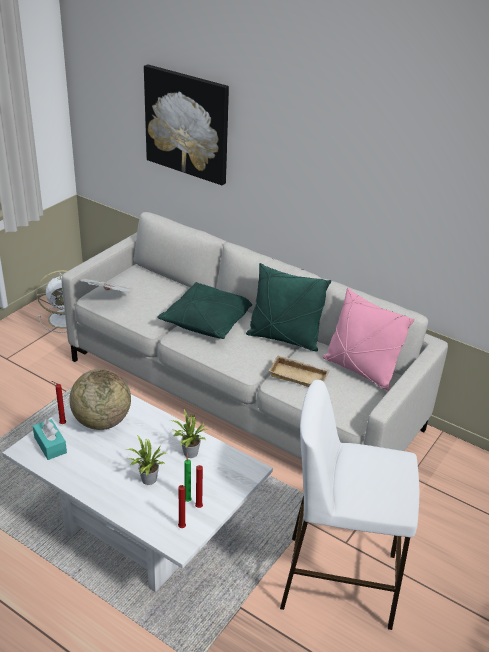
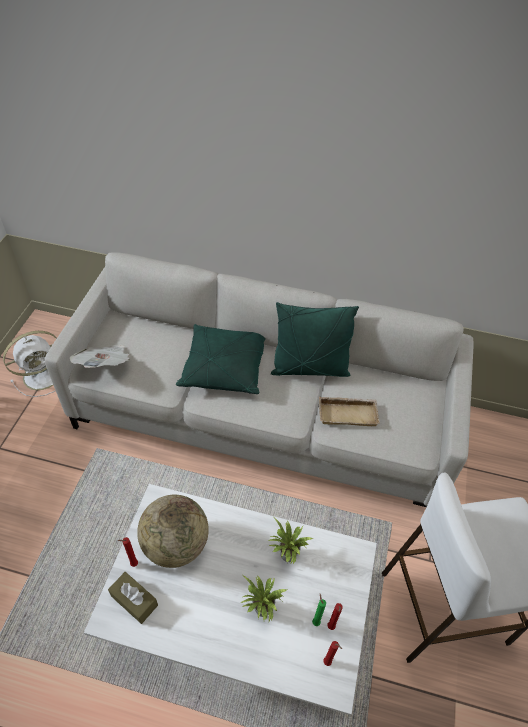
camera: 20 degrees left, 15 degrees up
turquoise tissue box [33,419,67,460] -> brown tissue box [108,572,158,624]
picture [144,64,229,186] -> none
pink pillow [323,287,415,391] -> none

